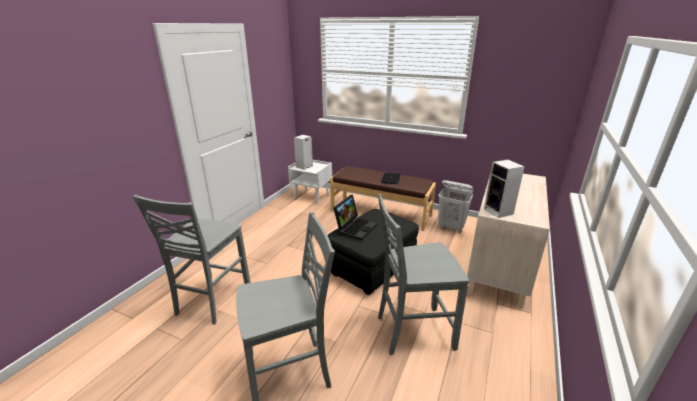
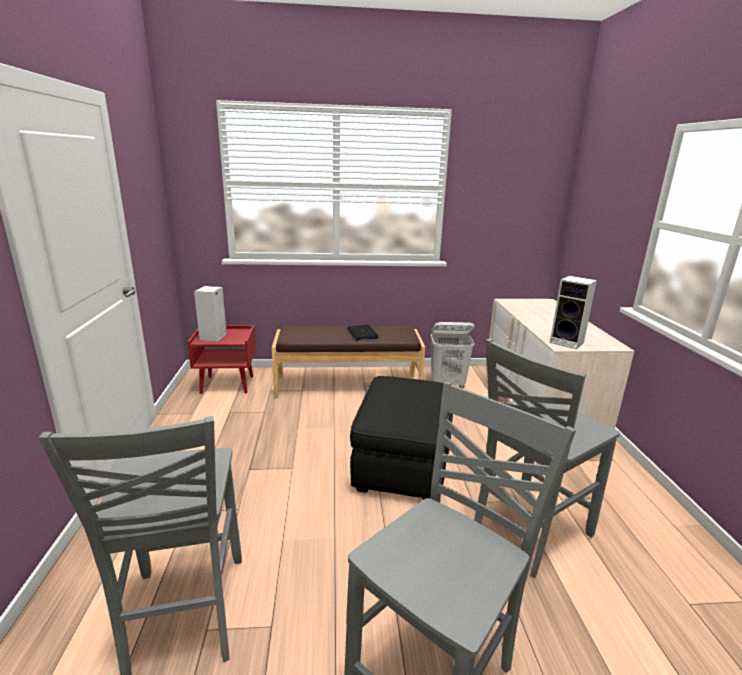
camera: 30 degrees left, 5 degrees down
white nightstand [288,160,332,204] -> red nightstand [187,325,256,394]
laptop [333,195,377,240] -> none

